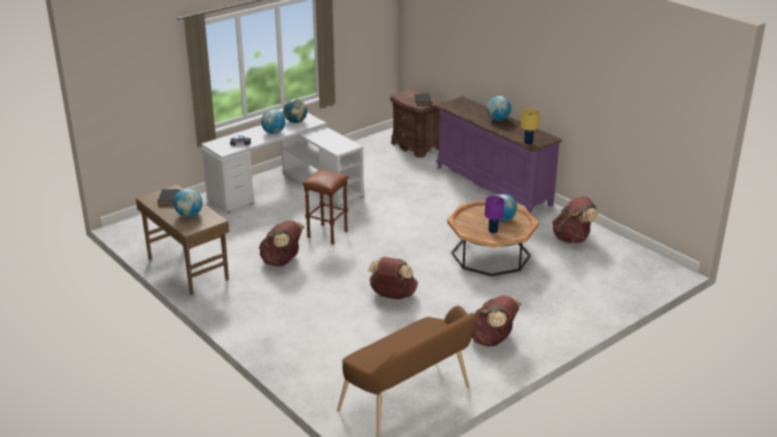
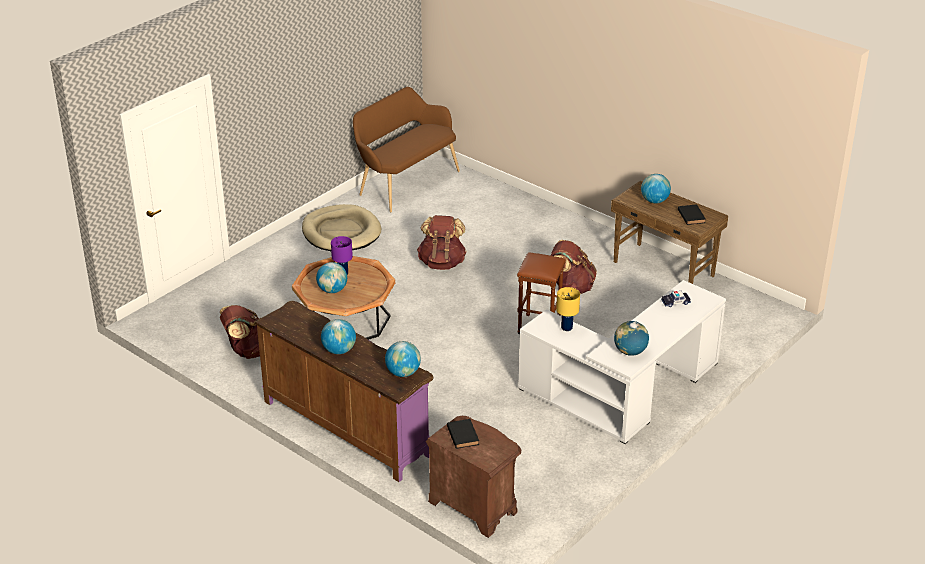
camera: 170 degrees right, 5 degrees up
globe [261,109,285,134] -> globe moved to [385,341,421,377]
brown backpack [472,295,521,347] -> beige dog bed [302,204,381,251]
yellow table lamp [521,109,540,144] -> yellow table lamp moved to [556,287,580,331]

